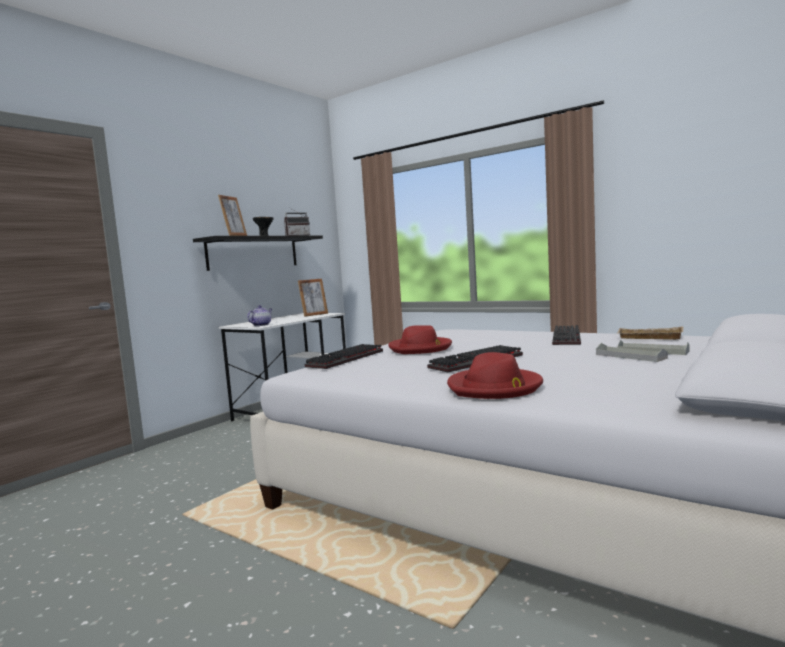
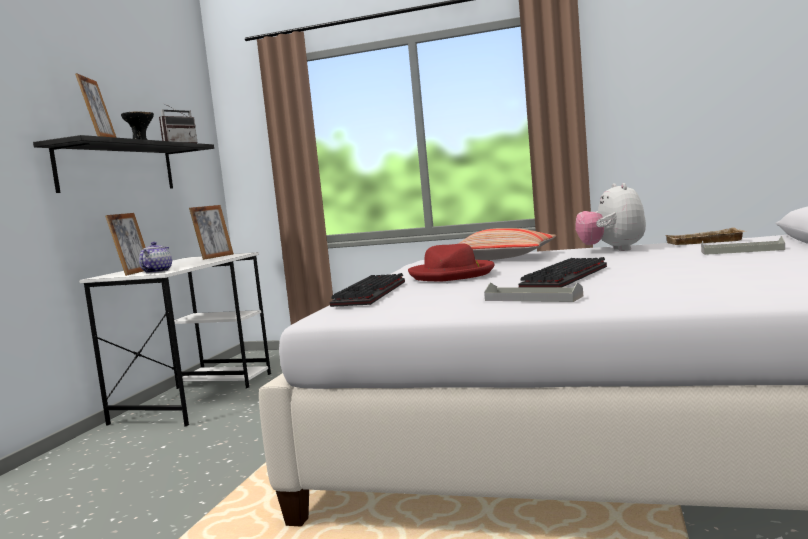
camera: 20 degrees left, 0 degrees up
red hat [447,352,543,399] -> none
keyboard [552,325,581,345] -> plush toy [575,183,646,251]
grey tray [596,343,668,362] -> grey tray moved to [484,282,583,302]
none -> picture frame [105,213,146,276]
none -> pillow [458,228,556,260]

